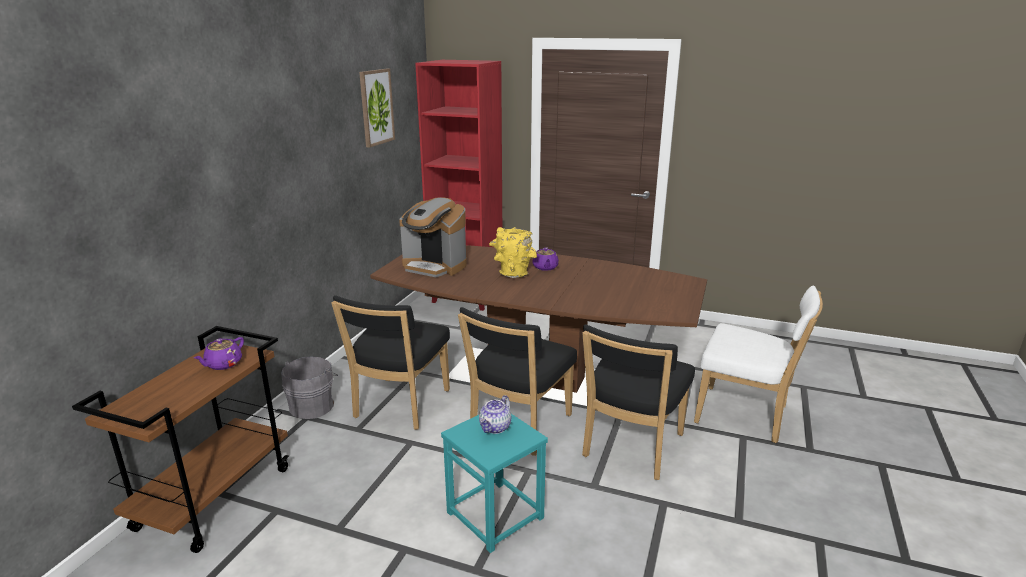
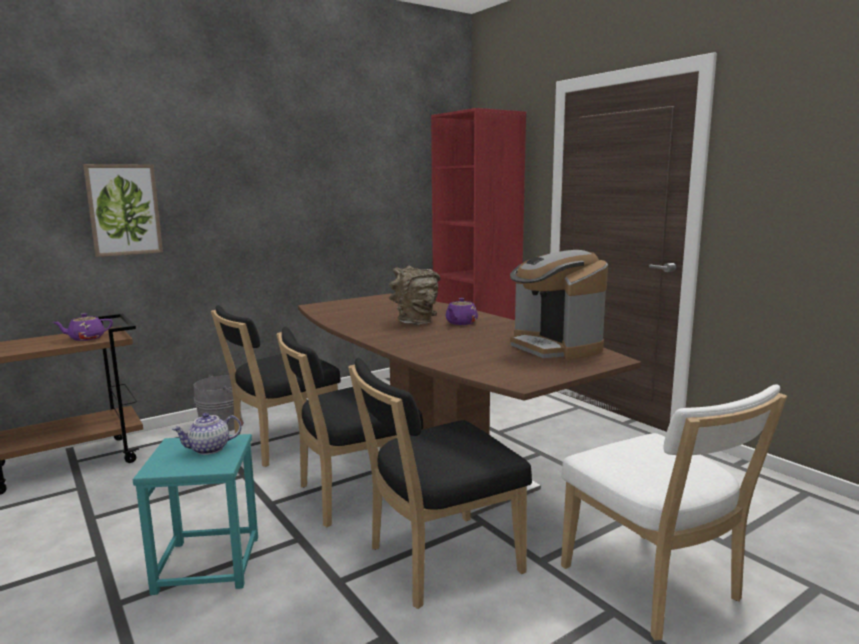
camera: 35 degrees right, 10 degrees down
picture [359,69,395,148] -> picture moved to [83,164,163,257]
coffee machine [399,197,467,277] -> coffee machine moved to [510,250,608,360]
yellow vase [489,227,537,278] -> brown vase [389,266,440,325]

